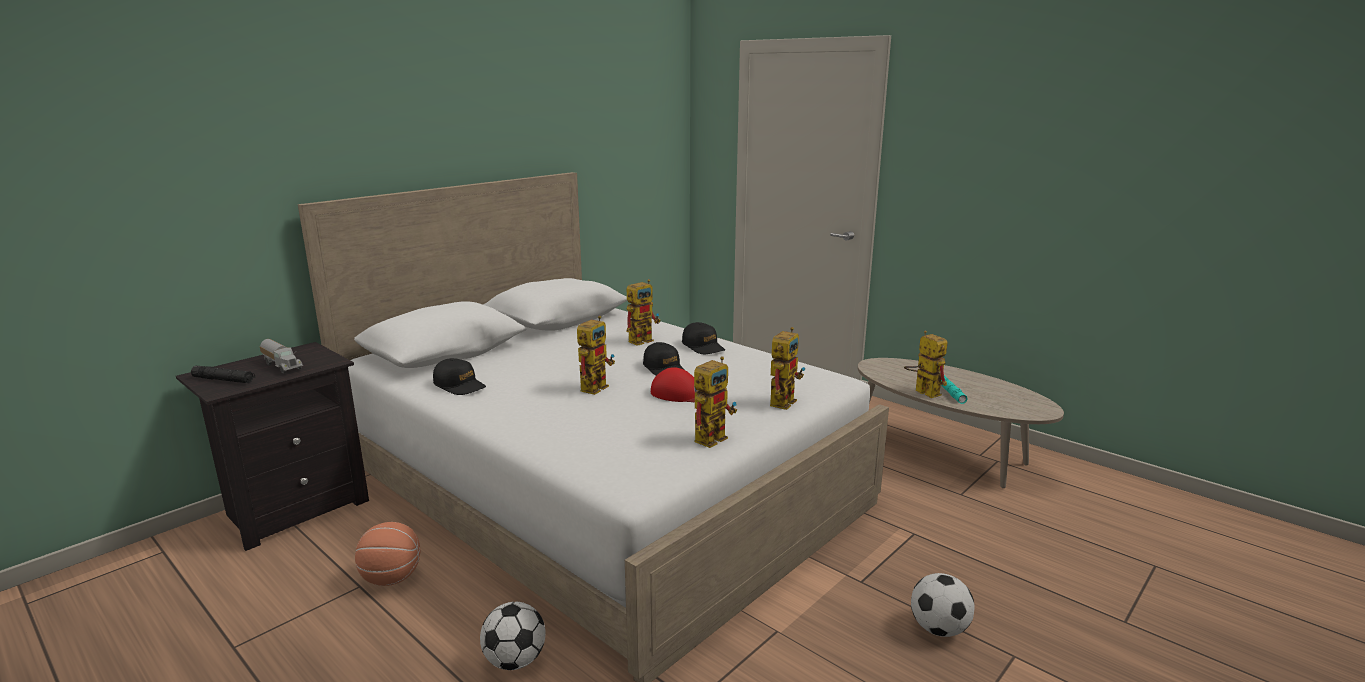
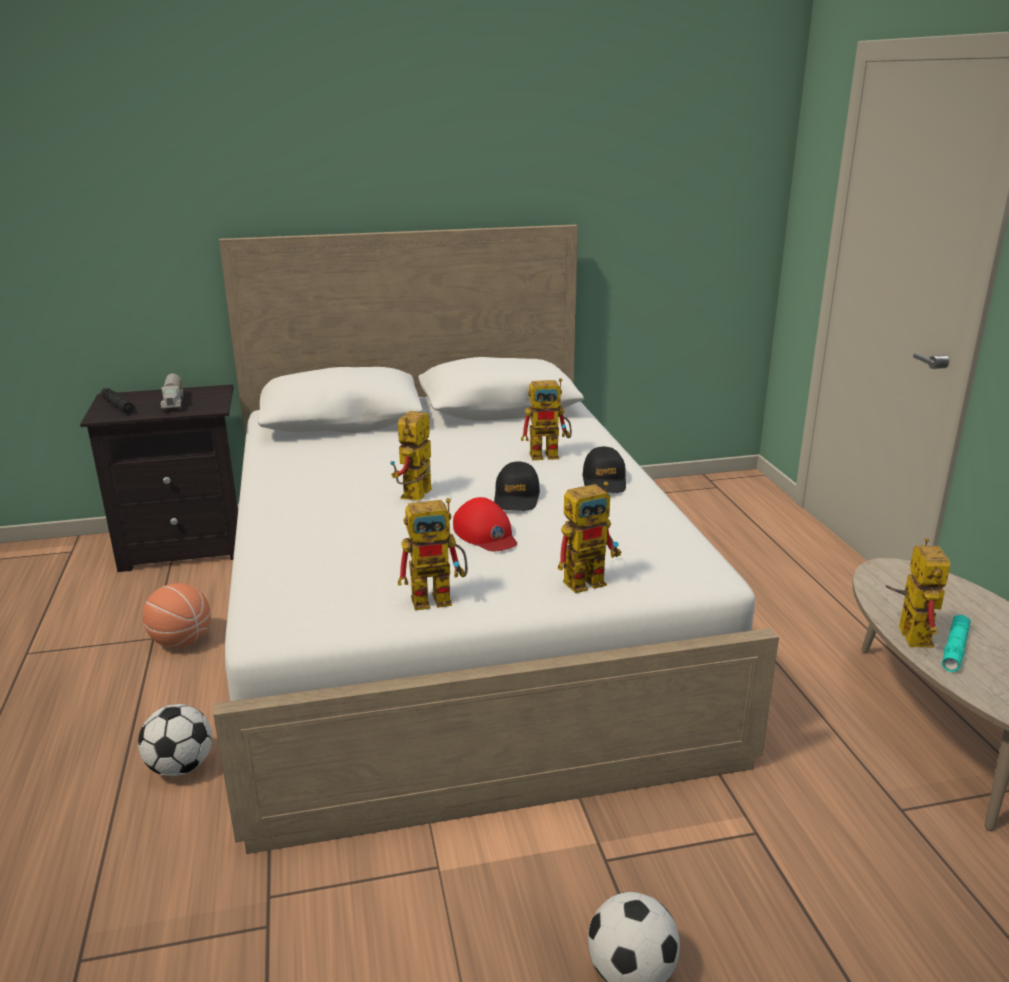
camera: 35 degrees right, 5 degrees up
black cap [433,358,486,395] -> none
toy robot [577,316,615,395] -> toy robot turned 135 degrees clockwise [390,411,432,501]

